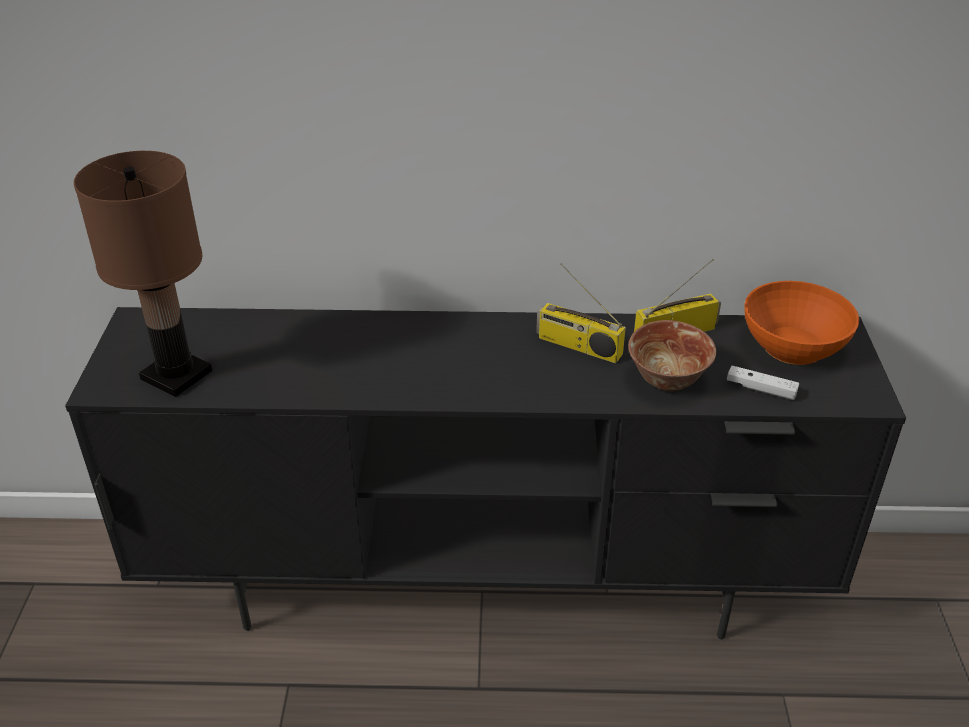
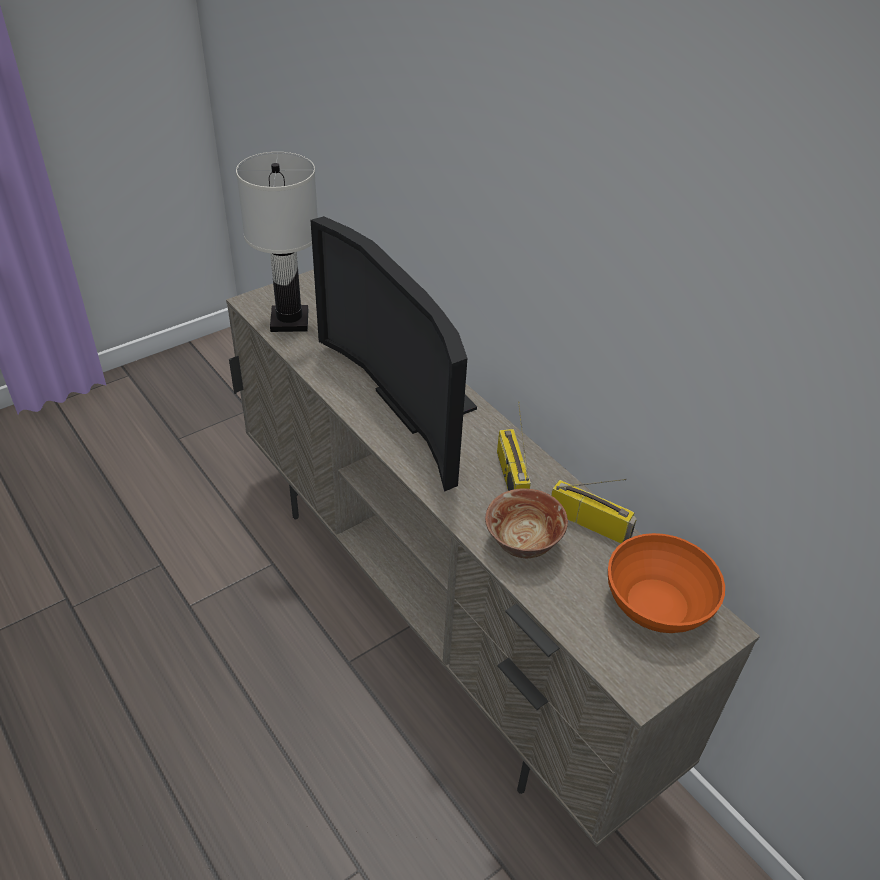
camera: 50 degrees right, 5 degrees up
black tv stand [65,307,906,640] -> beige tv stand [226,269,760,847]
brown table lamp [74,151,212,397] -> white table lamp [236,152,318,332]
white game controller [727,366,799,400] -> none
none -> television [310,216,477,492]

